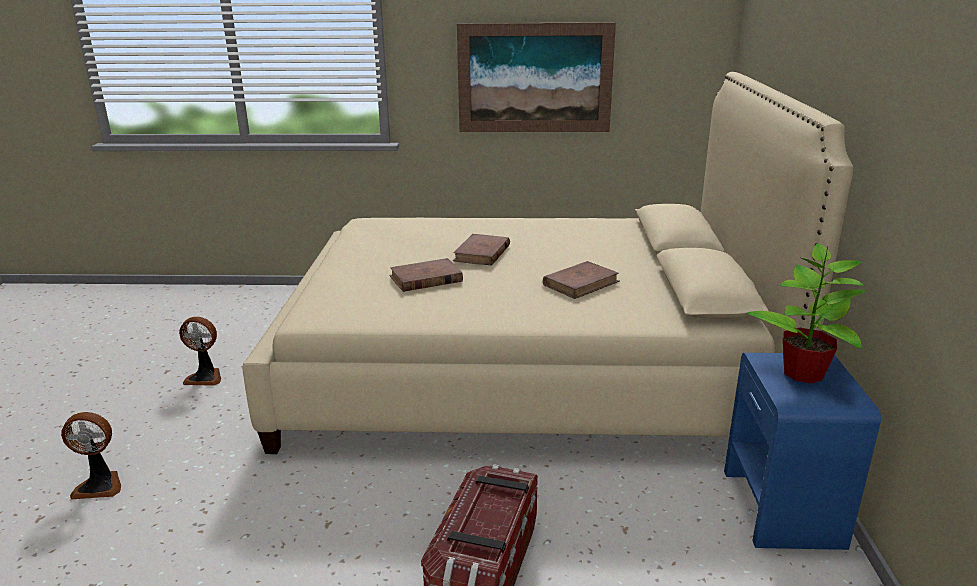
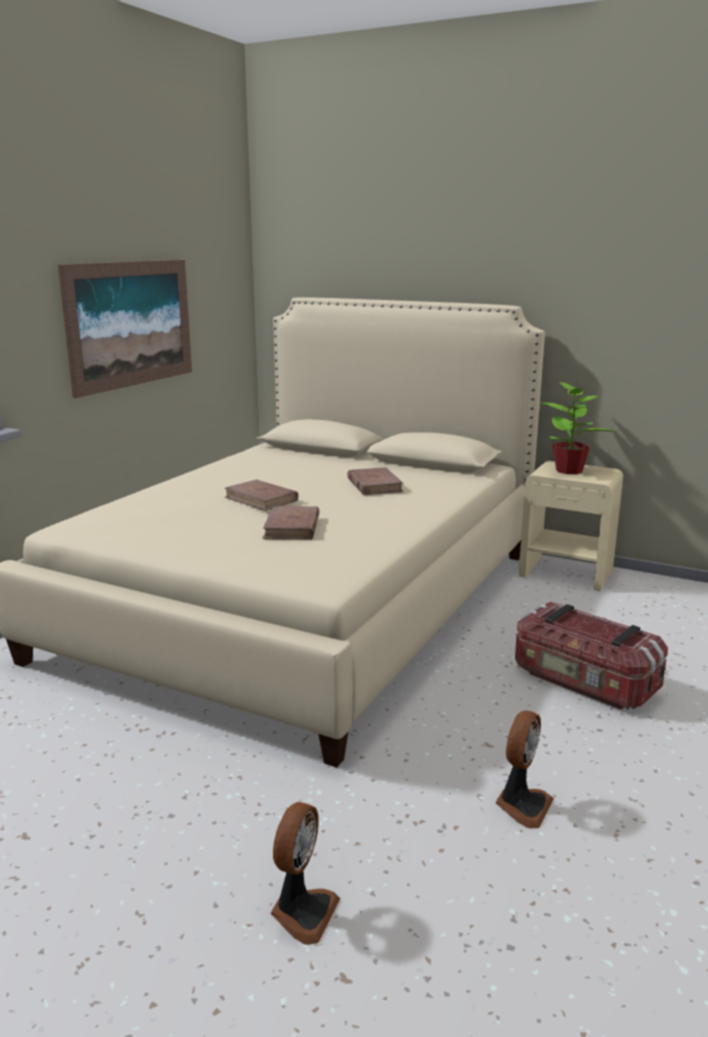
camera: 65 degrees left, 5 degrees down
fan [179,316,221,386] -> fan moved to [495,710,554,829]
blue nightstand [724,353,881,550] -> beige nightstand [519,461,623,592]

